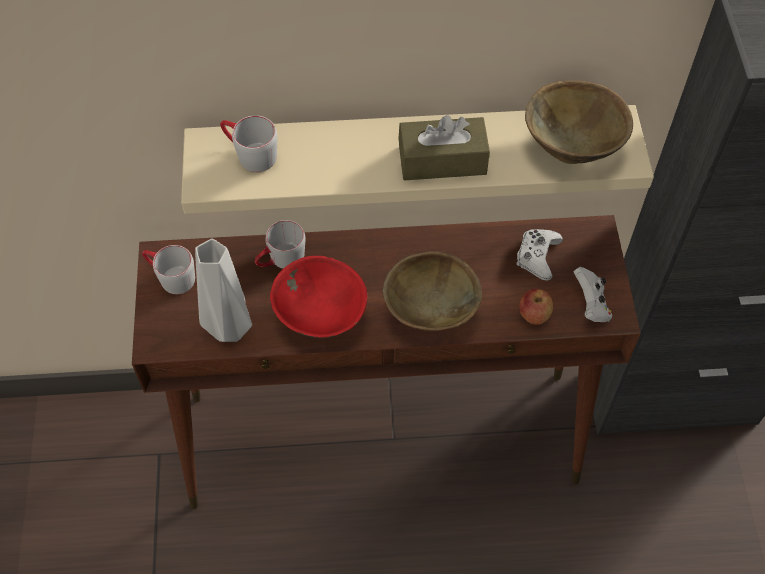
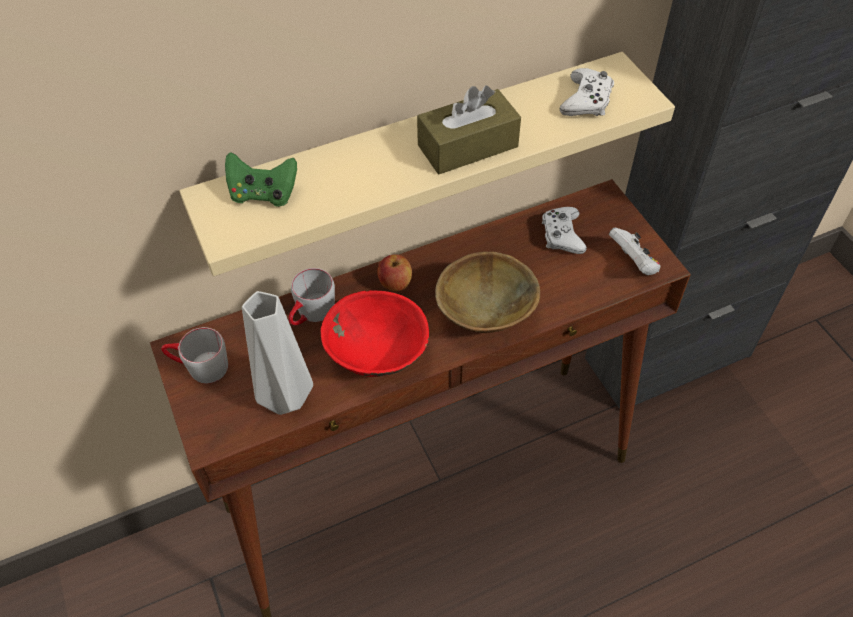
camera: 20 degrees left, 5 degrees down
grey mug [220,115,277,172] -> green game controller [225,152,297,207]
apple [520,289,553,325] -> apple moved to [377,254,412,291]
brown bowl [525,80,633,164] -> white game controller [560,68,614,116]

